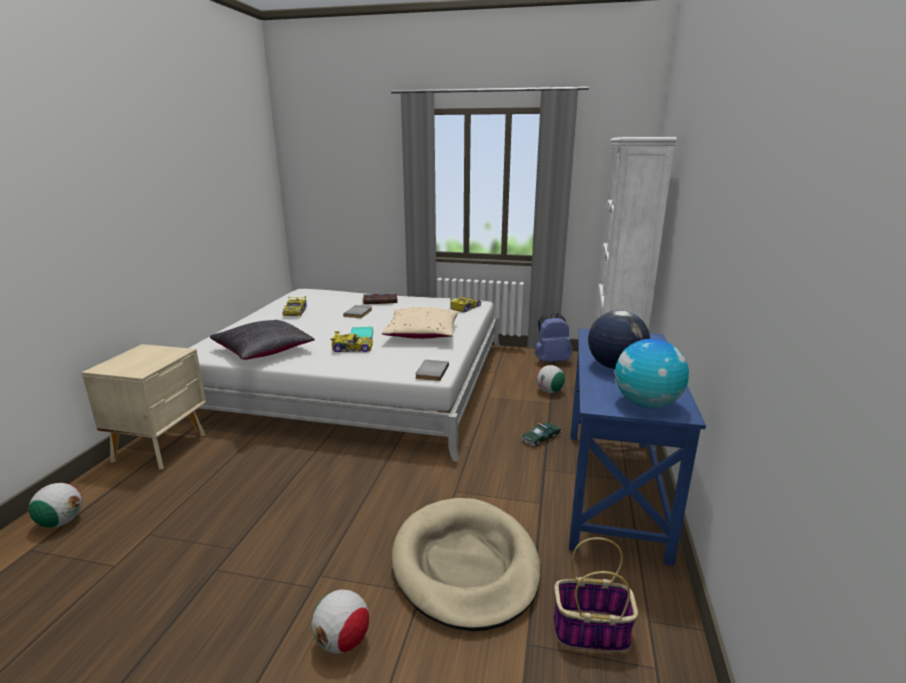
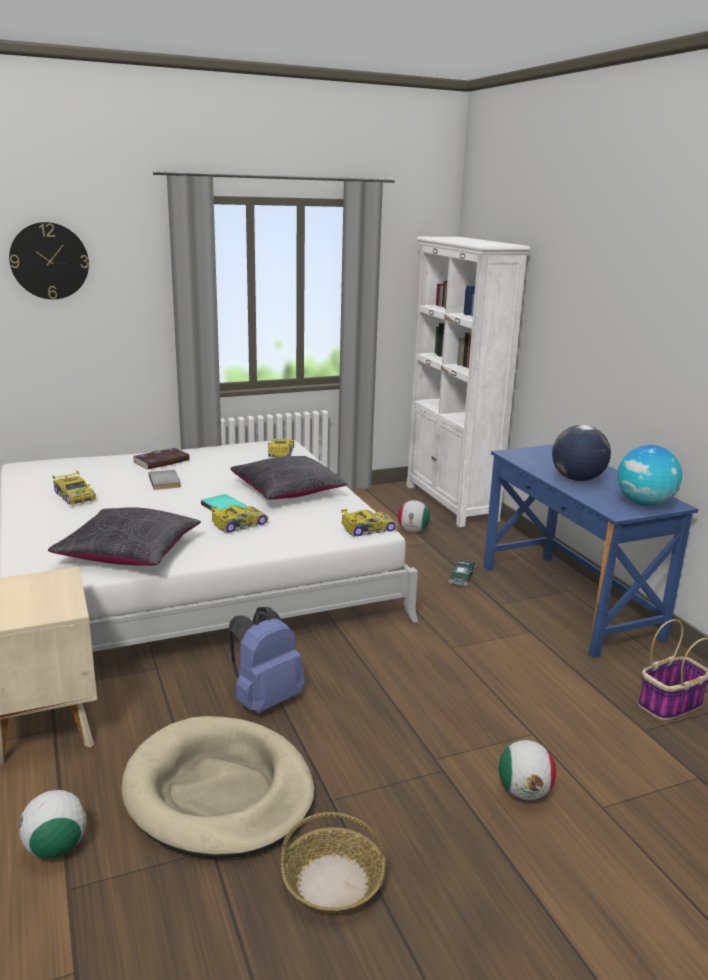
camera: 35 degrees left, 0 degrees up
beige pillow [382,307,458,339] -> black pillow [230,456,348,500]
beige dog bed [392,498,541,631] -> beige dog bed moved to [121,716,315,859]
grey book [415,360,449,381] -> toy car [341,509,397,537]
blue backpack [535,313,572,362] -> blue backpack moved to [228,607,305,713]
none -> wall clock [9,222,89,299]
none -> basket [281,812,386,916]

